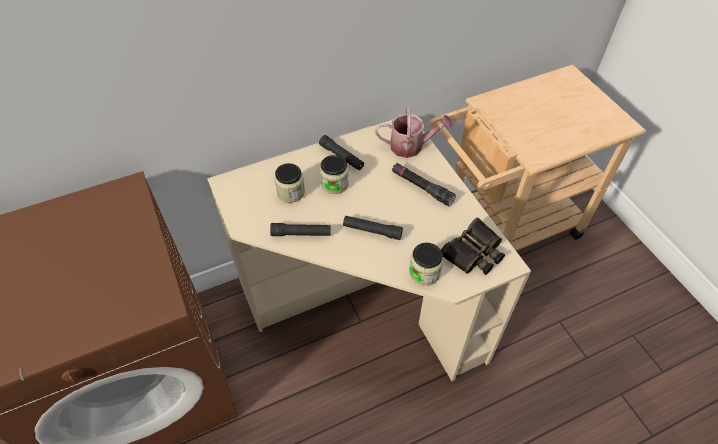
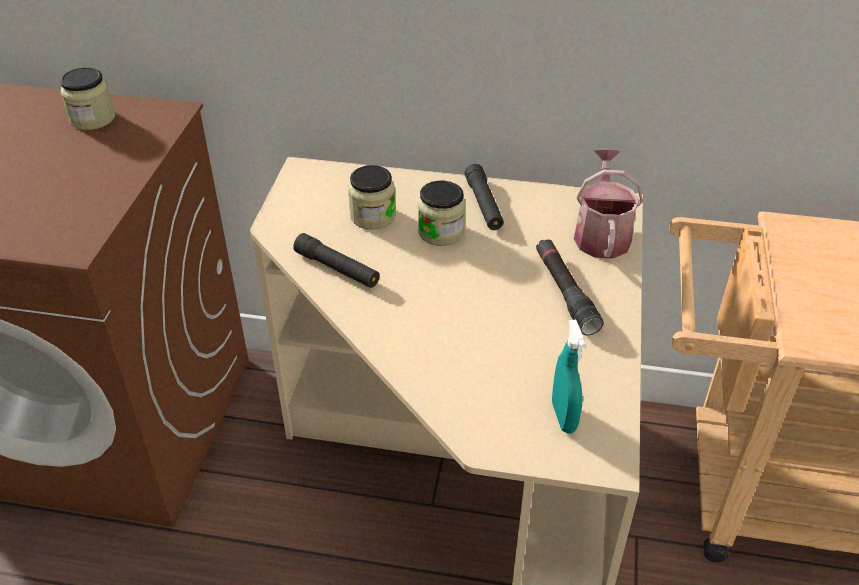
camera: 35 degrees right, 10 degrees down
black flashlight [343,216,403,240] -> none
watering can [375,106,453,158] -> watering can turned 120 degrees counterclockwise [574,149,643,259]
jar [409,243,443,286] -> jar moved to [60,67,115,130]
binoculars [441,217,505,275] -> turquoise spray bottle [552,320,586,433]

